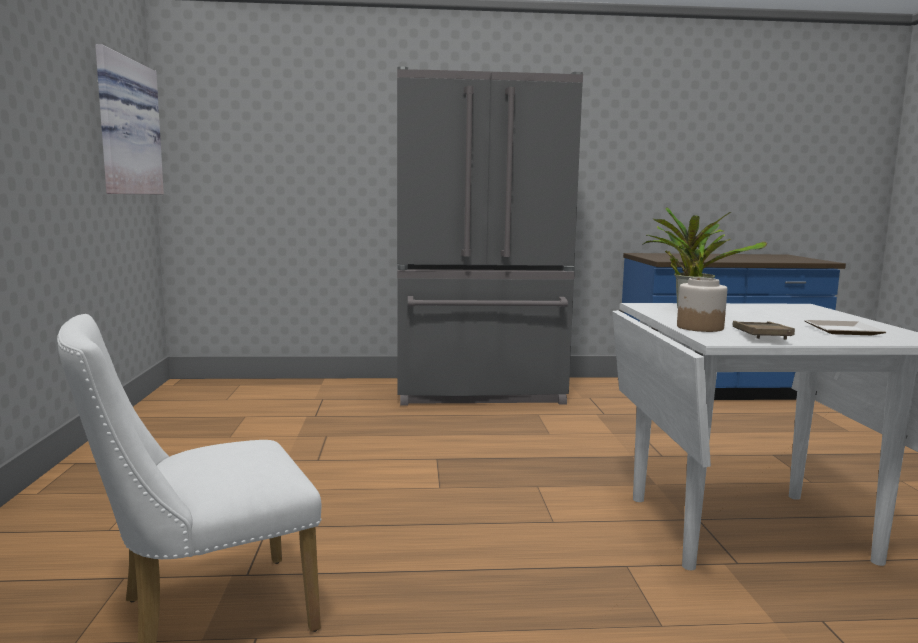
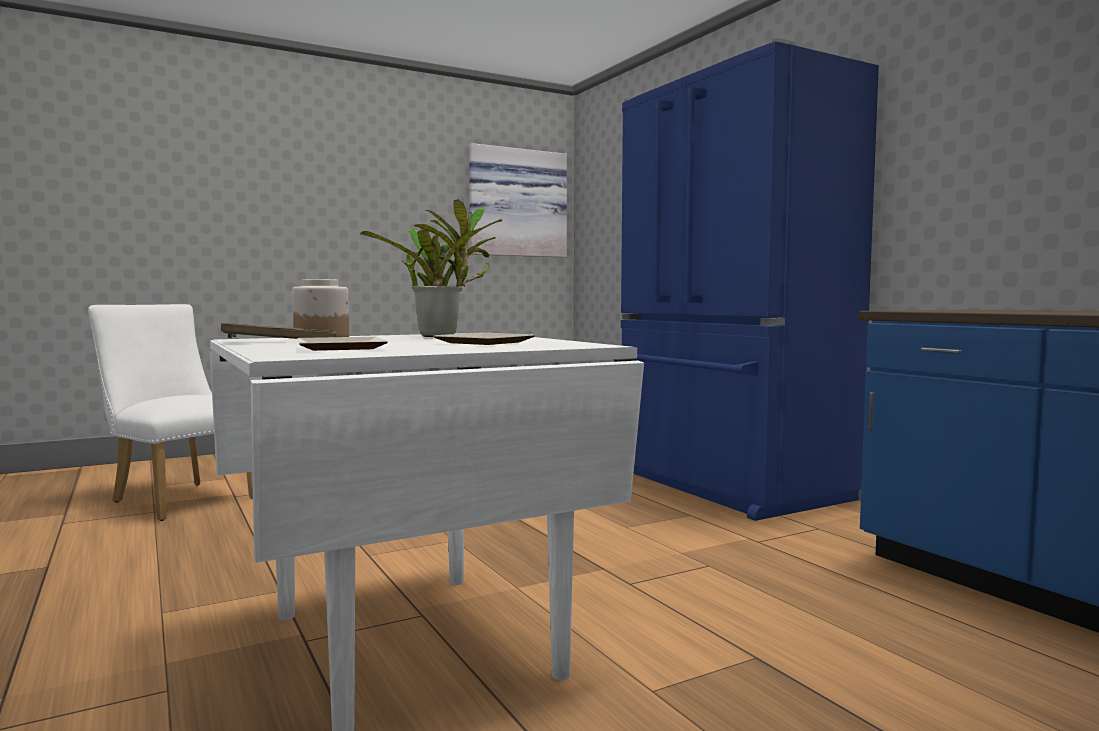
camera: 65 degrees right, 5 degrees down
grey fridge [397,67,583,406] -> blue fridge [621,38,879,521]
none -> plate [433,333,535,345]

